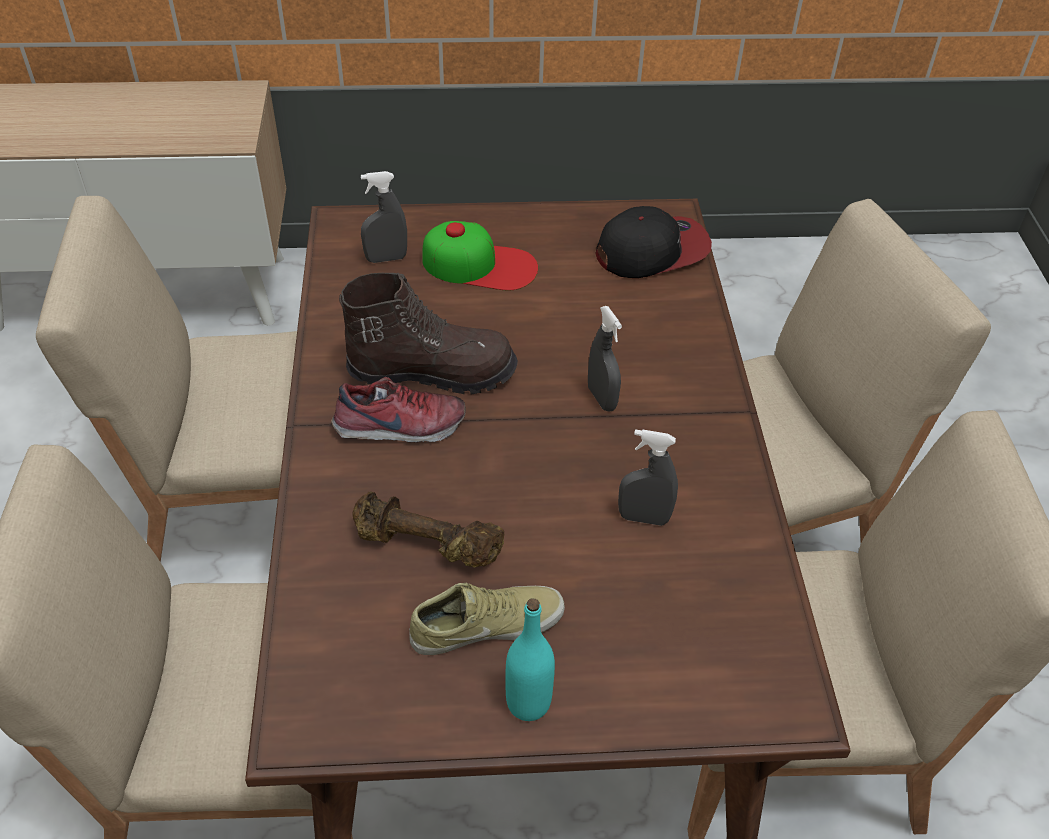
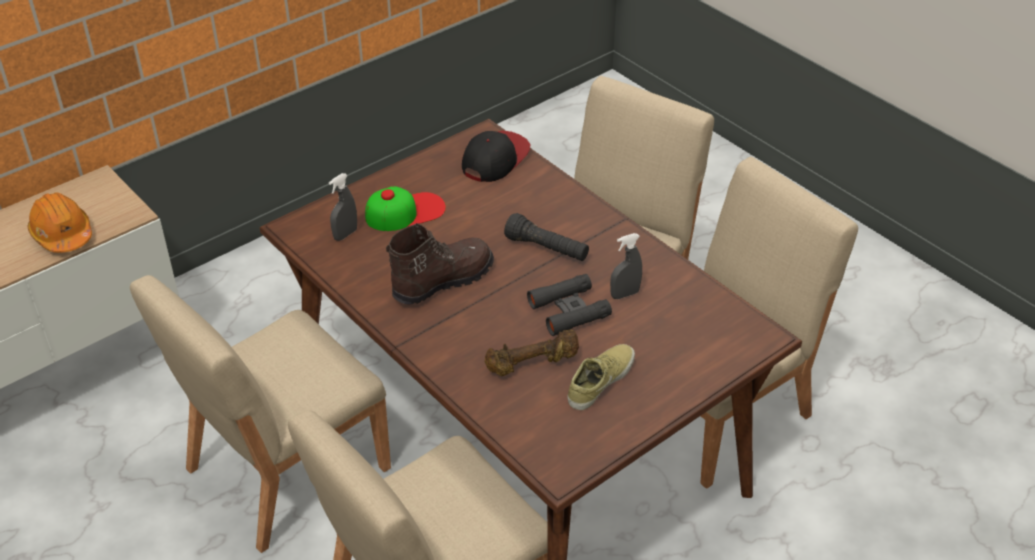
camera: 35 degrees left, 5 degrees down
shoe [331,377,466,442] -> none
turquoise bottle [506,598,555,721] -> none
grey spray bottle [588,306,622,412] -> black flashlight [504,213,589,261]
none -> orange hard hat [28,192,92,253]
none -> black binoculars [527,274,612,336]

